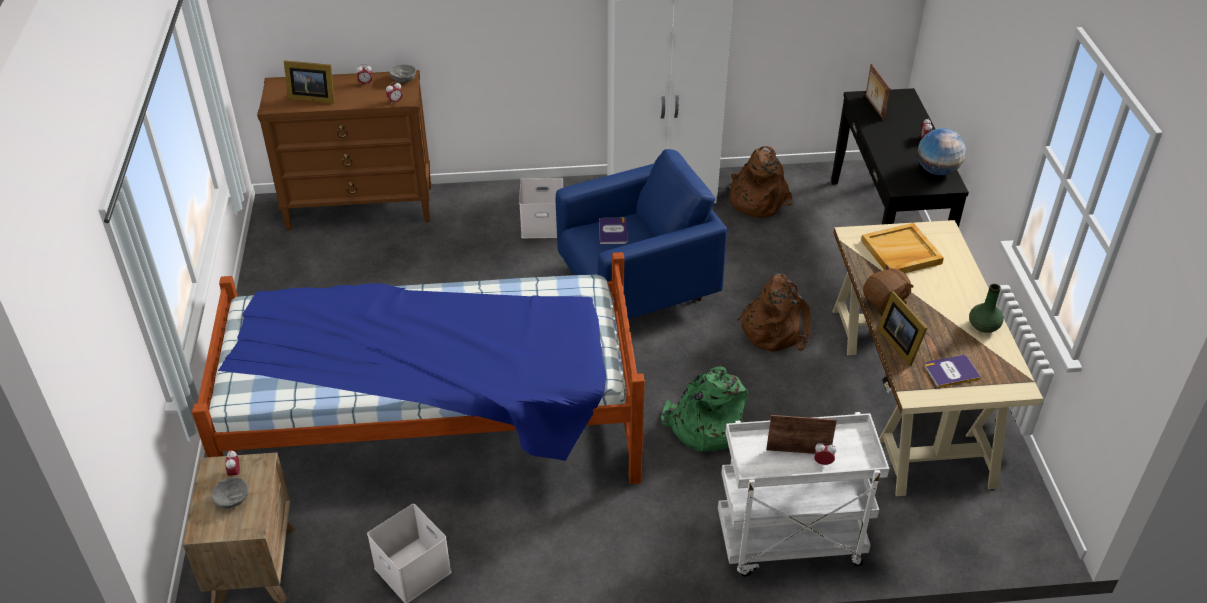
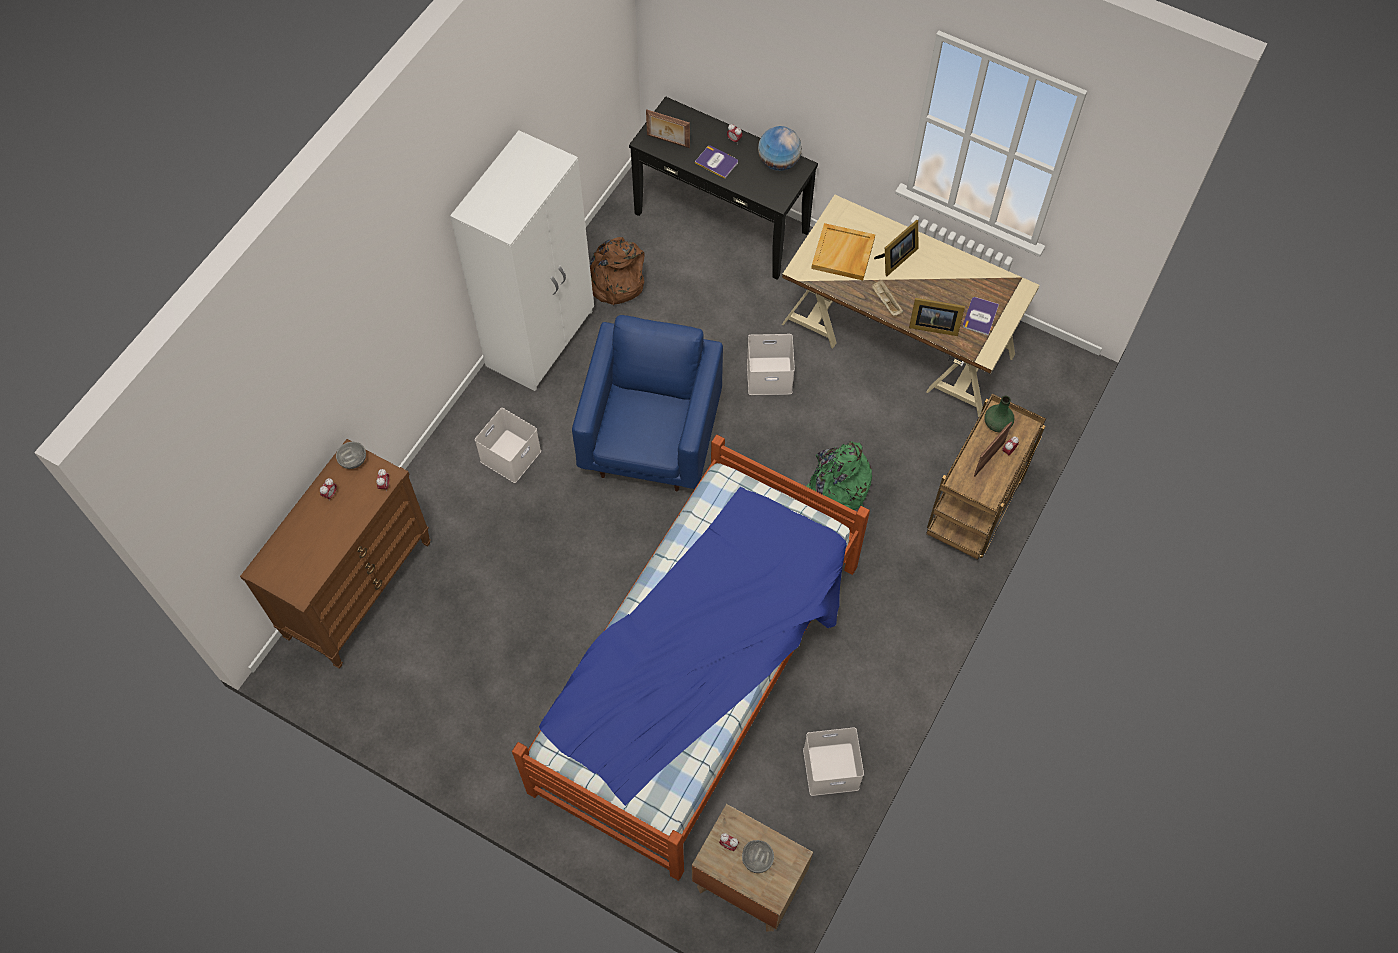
camera: 55 degrees left, 20 degrees up
picture frame [284,60,335,104] -> picture frame moved to [874,220,918,276]
book [599,218,628,244] -> book moved to [695,146,738,179]
white cart [718,412,890,576] -> brown cart [926,394,1046,559]
brown backpack [737,274,811,352] -> white storage box [747,334,795,395]
brown plush toy [863,264,914,312] -> beige tray [871,280,903,316]
green vase [969,284,1004,333] -> green vase moved to [984,396,1015,432]

